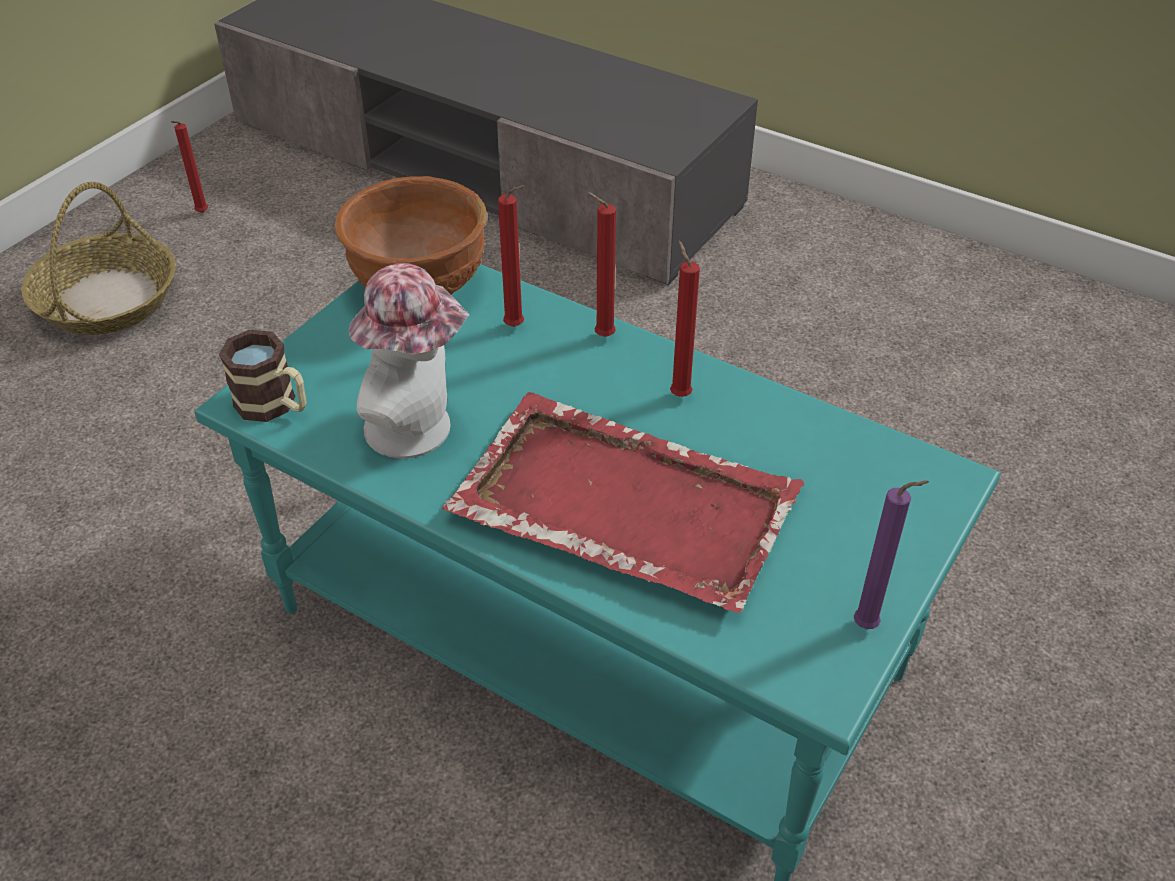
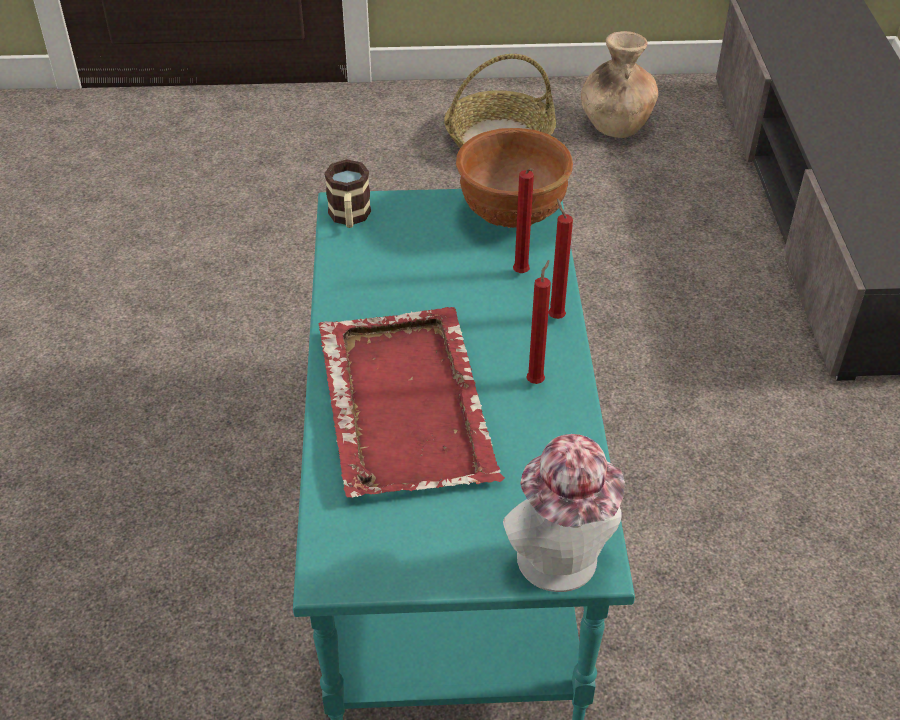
camera: 55 degrees right, 0 degrees up
red candle [171,121,208,213] -> brown vase [581,31,658,138]
hat [348,263,469,458] -> hat moved to [503,434,625,592]
purple candle [854,480,929,629] -> none

